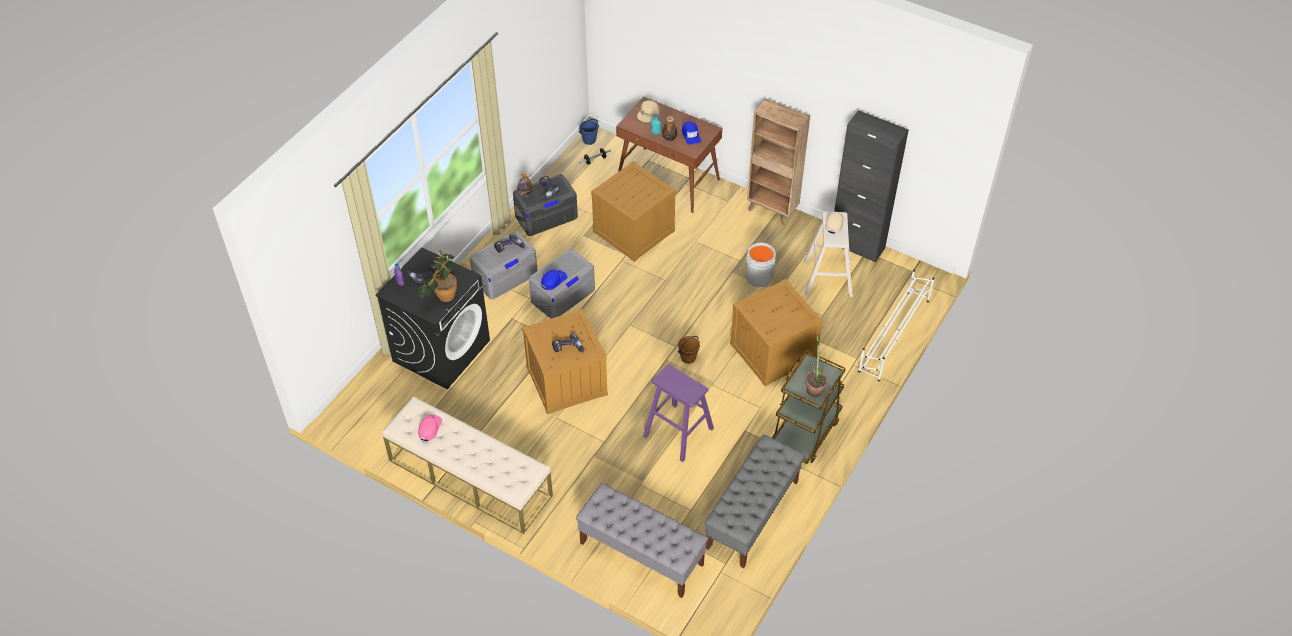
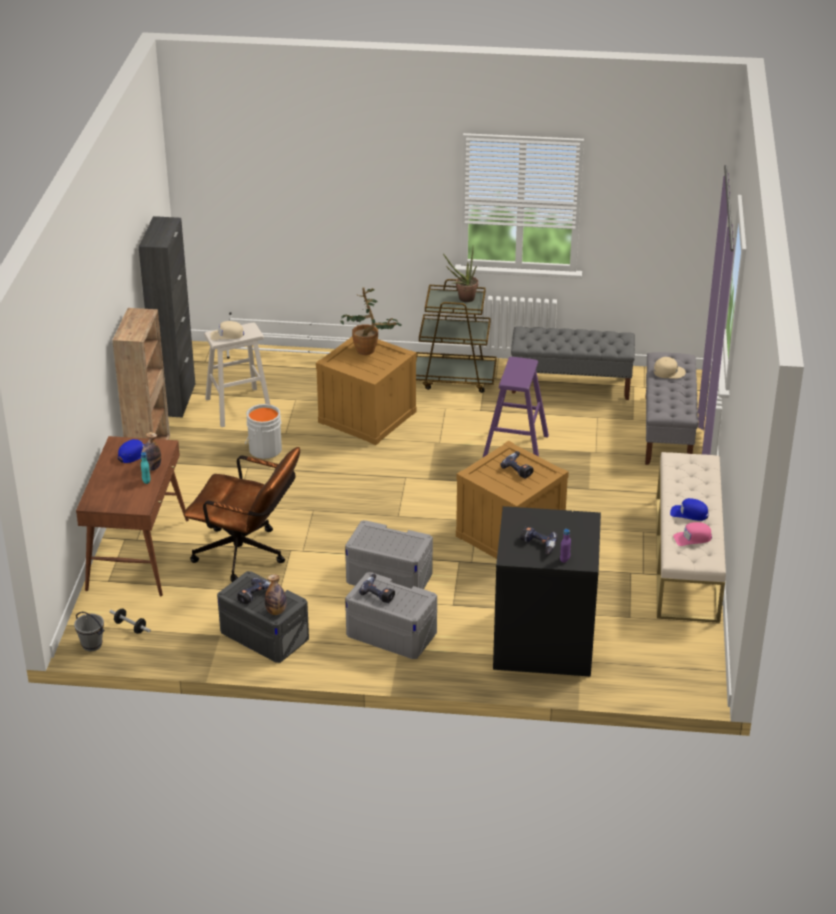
camera: 115 degrees left, 15 degrees down
potted plant [417,250,457,302] -> potted plant moved to [340,287,402,355]
blue cap [541,270,568,290] -> blue cap moved to [670,498,708,521]
blue bucket [579,119,599,145] -> grey bucket [74,612,104,651]
crate [591,161,676,262] -> brown office chair [184,447,300,582]
beige cap [637,100,660,122] -> beige cap moved to [654,357,686,379]
brown bucket [678,336,700,364] -> none

